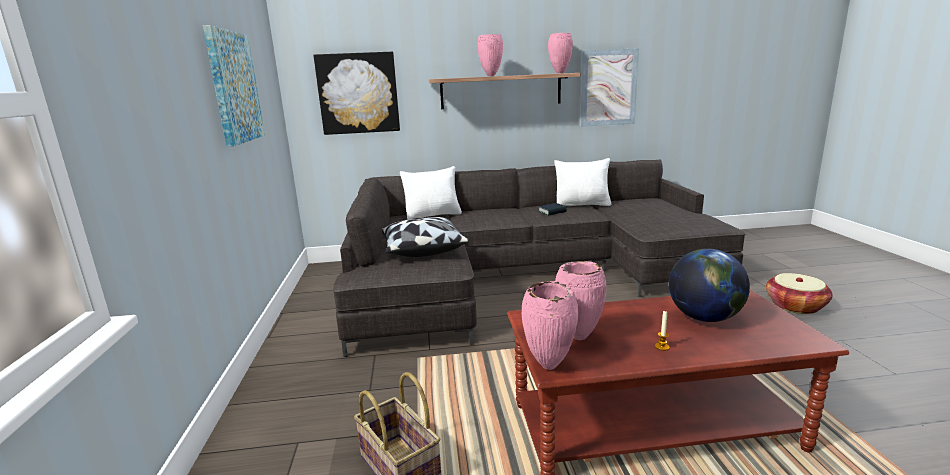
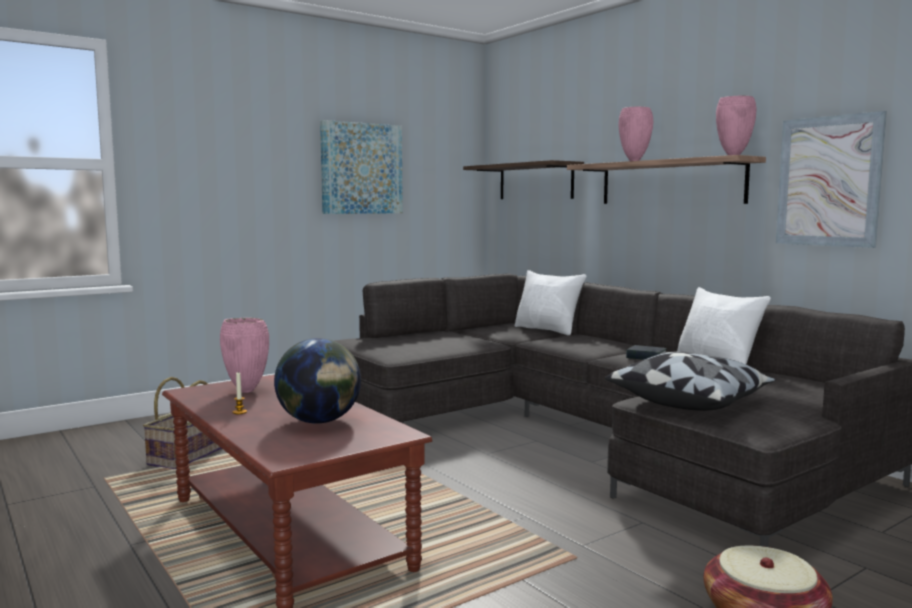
camera: 60 degrees right, 10 degrees down
picture [313,52,400,135] -> shelf [463,160,584,199]
pillow [382,217,469,257] -> pillow moved to [605,352,776,411]
pink vase [522,281,578,370] -> none

